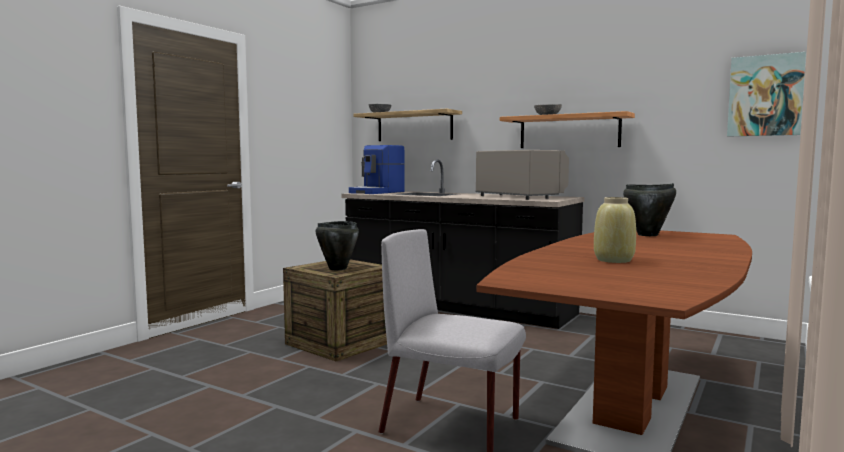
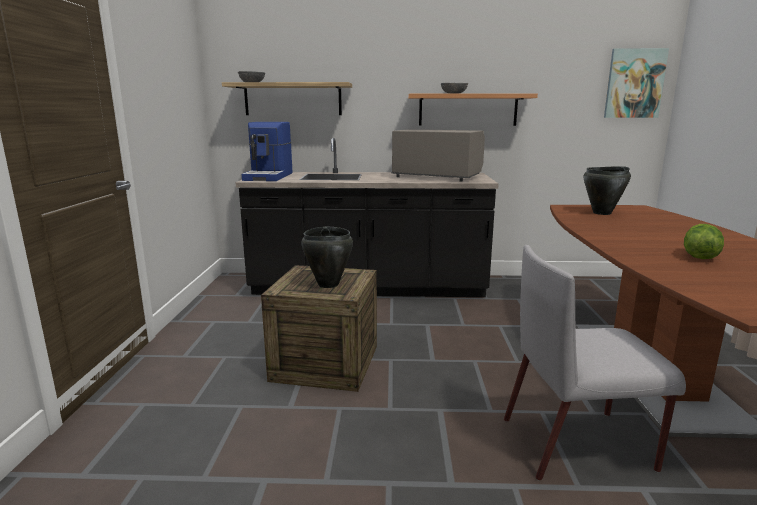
camera: 30 degrees left, 10 degrees up
beige vase [594,197,636,263] -> lettuce [684,224,724,259]

